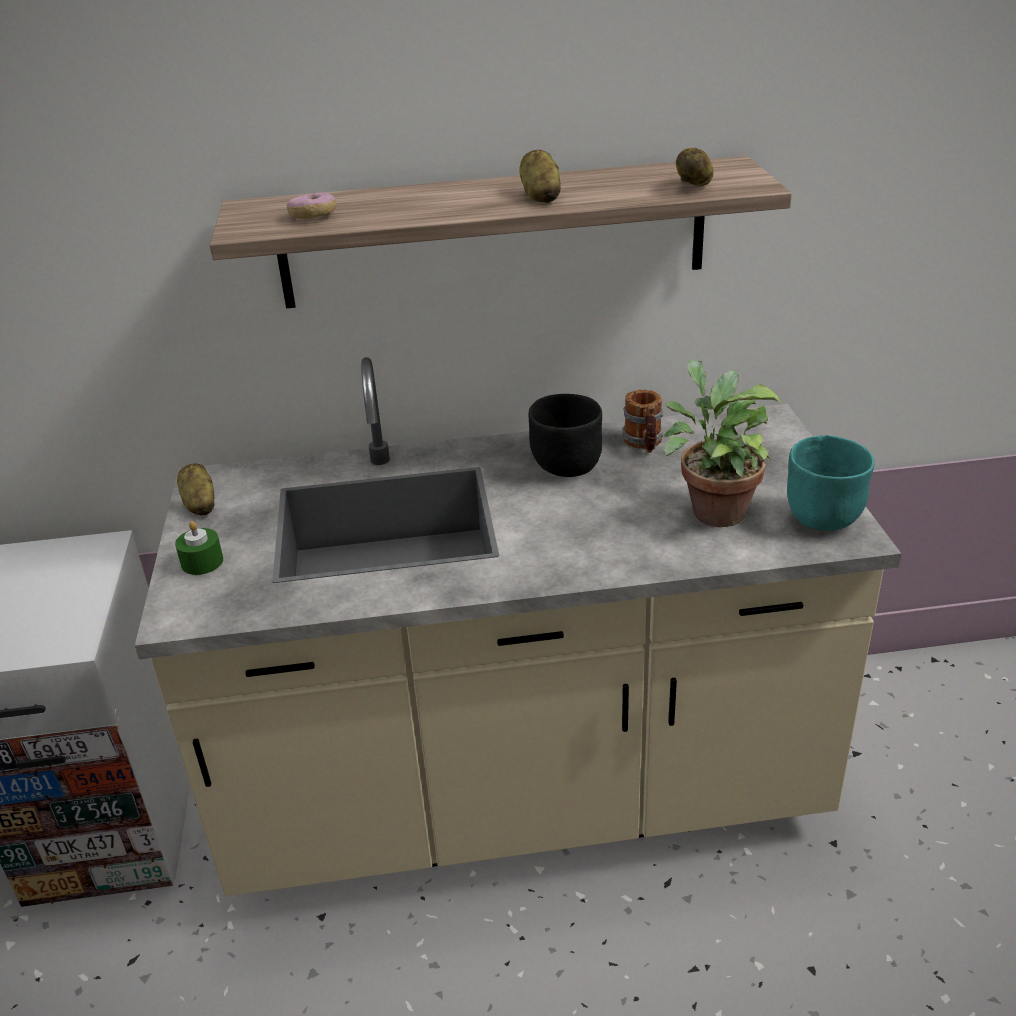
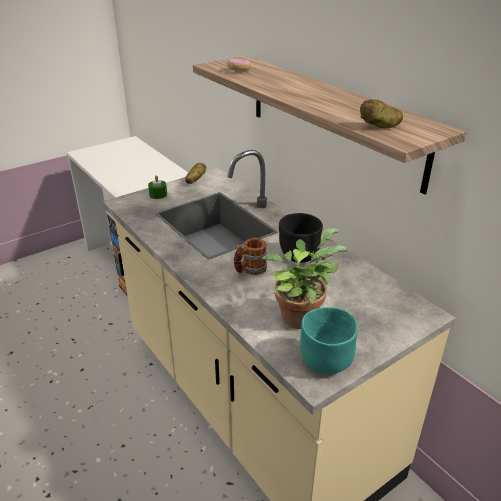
camera: 60 degrees right, 0 degrees up
potato [519,150,561,203] -> none
mug [622,390,664,453] -> mug moved to [234,238,267,275]

